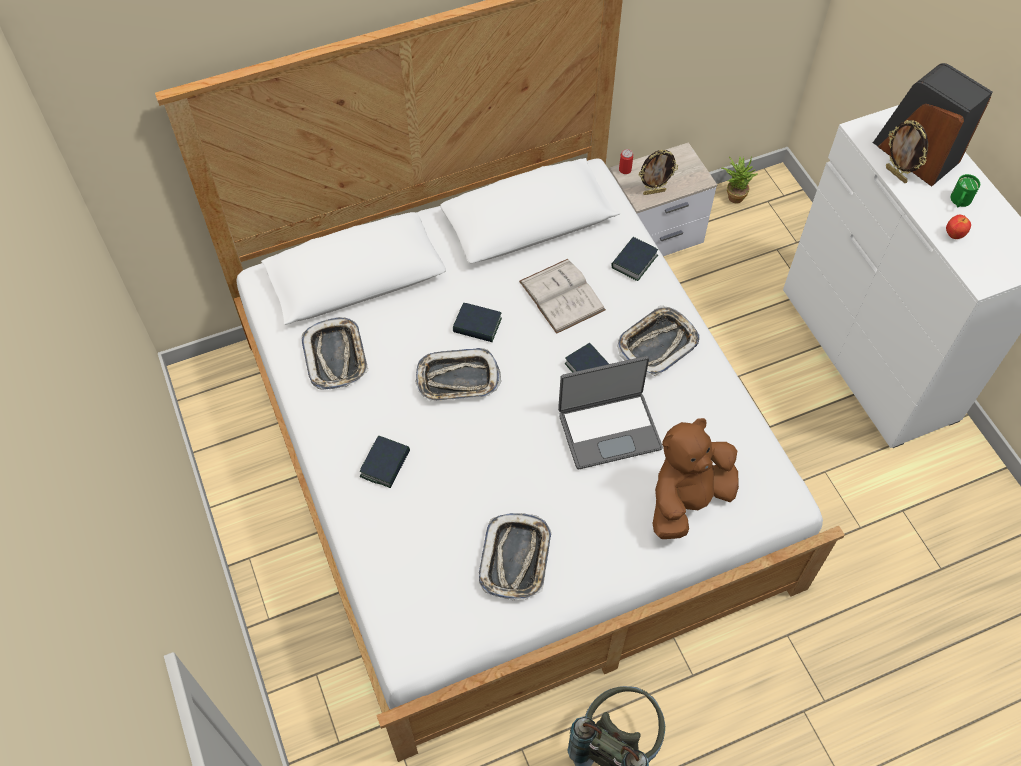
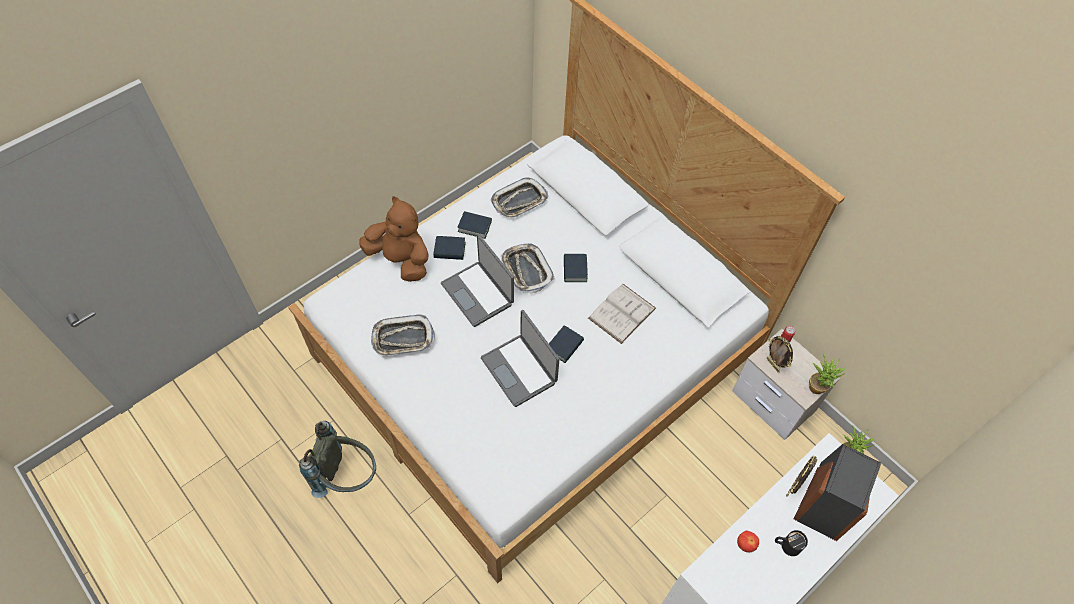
camera: 70 degrees right, 0 degrees up
book [611,237,658,281] -> book moved to [457,211,492,239]
tray [617,305,700,376] -> none
brown plush toy [653,418,739,539] -> brown plush toy moved to [359,196,429,282]
green mug [951,174,980,207] -> black mug [775,530,808,556]
none -> laptop [441,234,514,327]
none -> potted plant [809,354,846,394]

